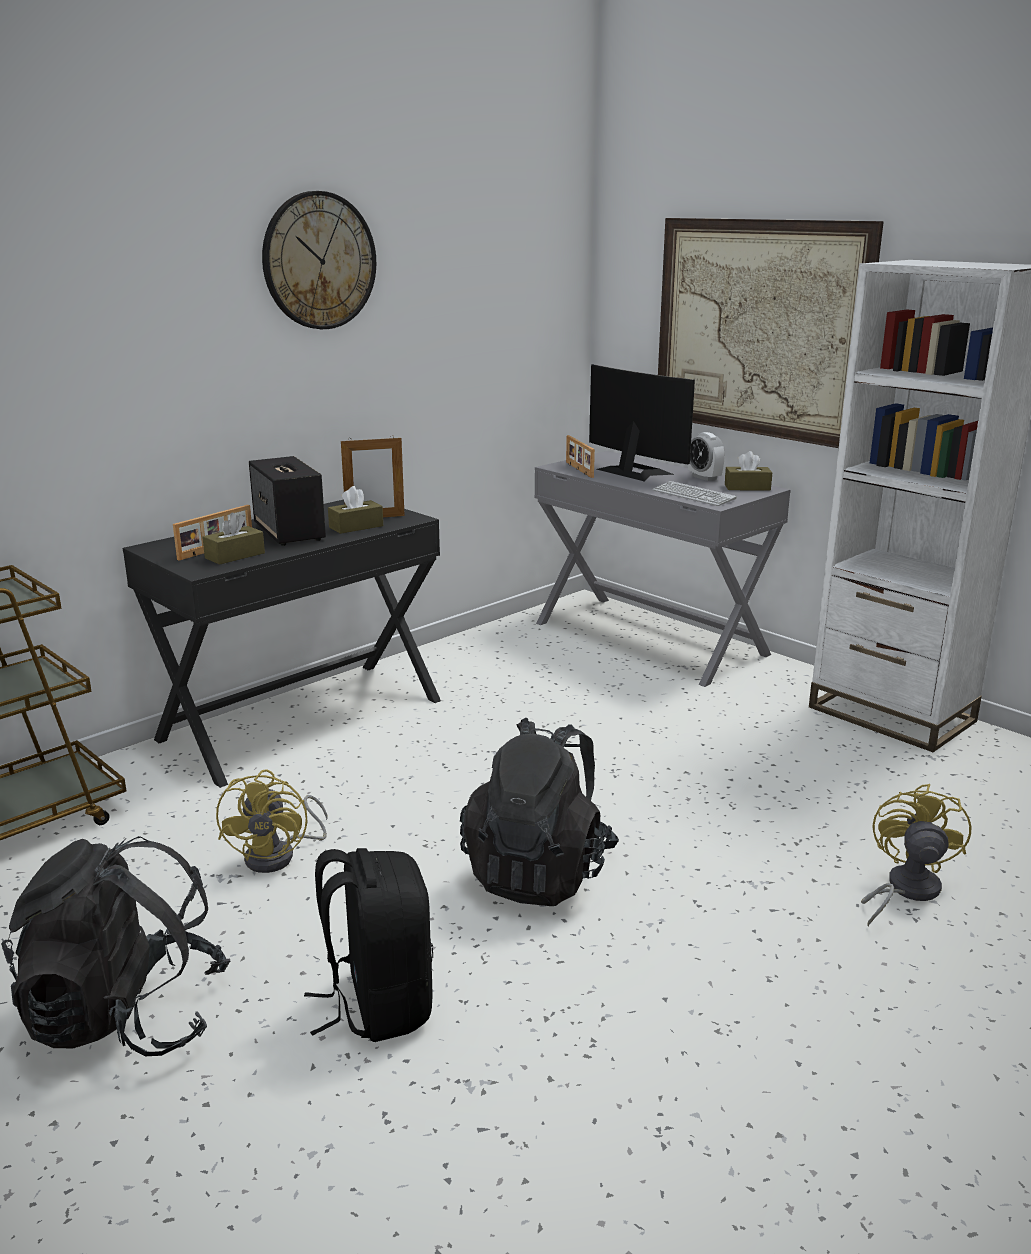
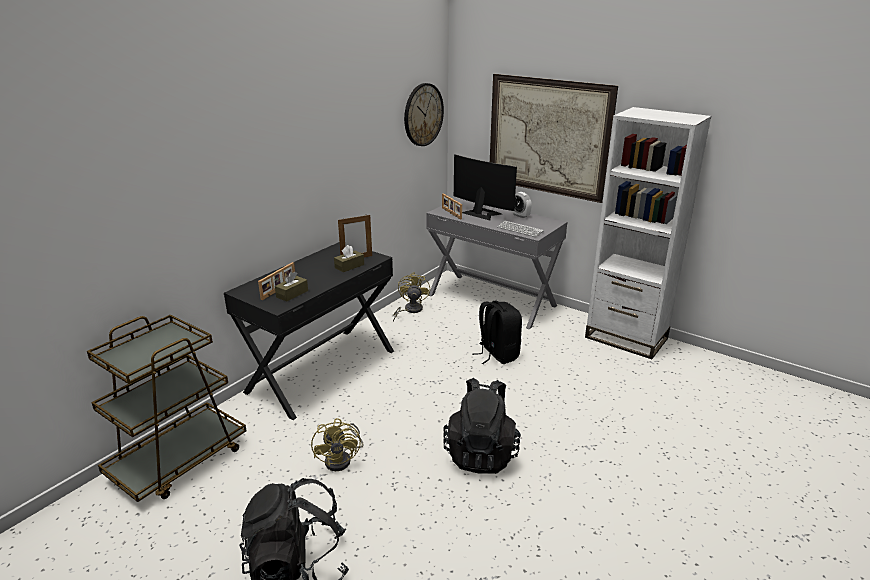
camera: 10 degrees left, 5 degrees up
speaker [249,456,326,546] -> none
wall clock [262,191,376,329] -> wall clock moved to [404,83,444,146]
black backpack [304,848,433,1042] -> black backpack moved to [472,301,522,364]
brown tissue box [725,451,772,491] -> none
yellow fan [861,784,971,926] -> yellow fan moved to [393,272,430,322]

